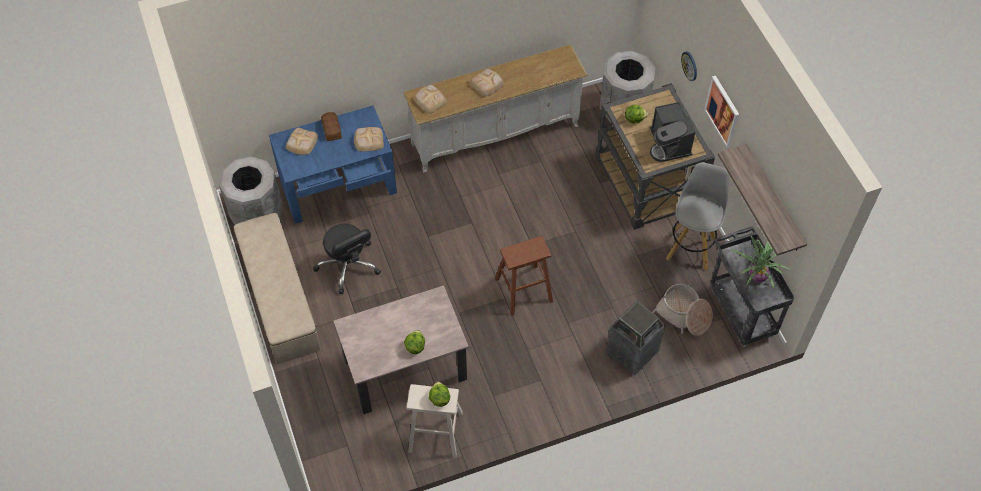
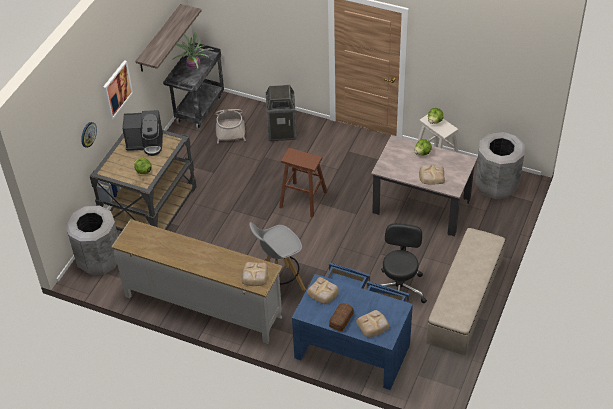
camera: 135 degrees left, 10 degrees down
grey trash can [219,156,283,225] -> grey trash can moved to [475,132,525,199]
bread [470,69,504,96] -> bread moved to [419,165,445,184]
coffee machine [650,102,695,162] -> coffee machine turned 60 degrees clockwise [122,110,163,156]
grey stool [666,163,729,270] -> grey stool moved to [249,222,306,291]

